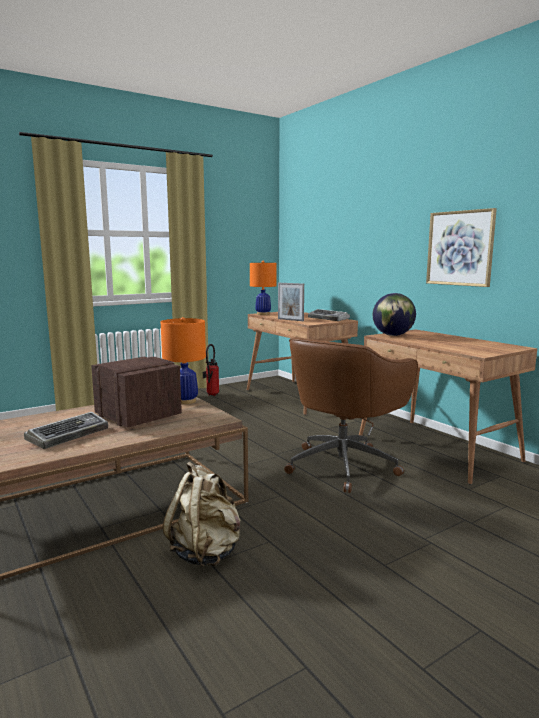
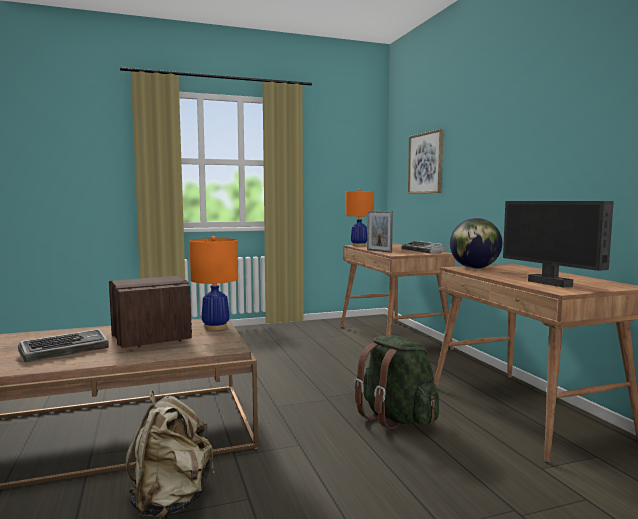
camera: 15 degrees right, 5 degrees down
fire extinguisher [203,344,219,396] -> none
brown office chair [284,337,418,493] -> green backpack [354,335,439,429]
picture [426,208,497,287] -> picture moved to [408,129,443,194]
none -> monitor [503,201,614,288]

